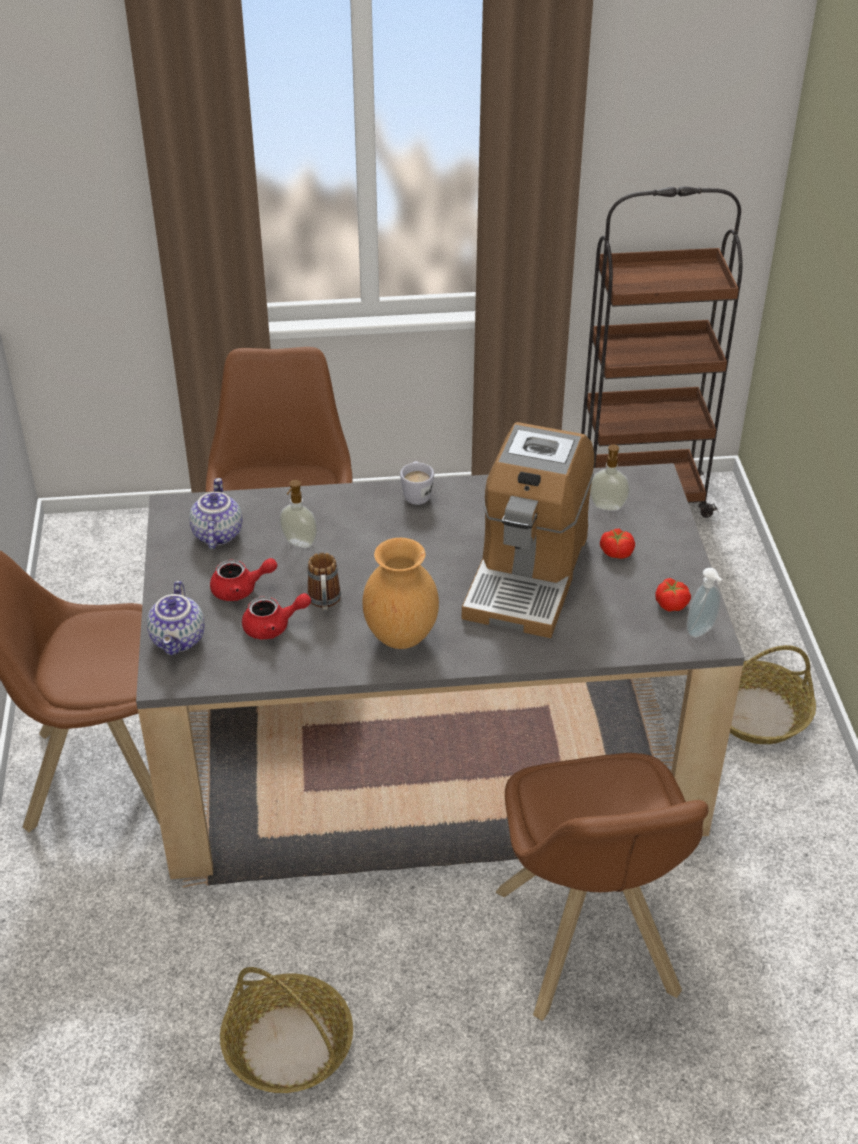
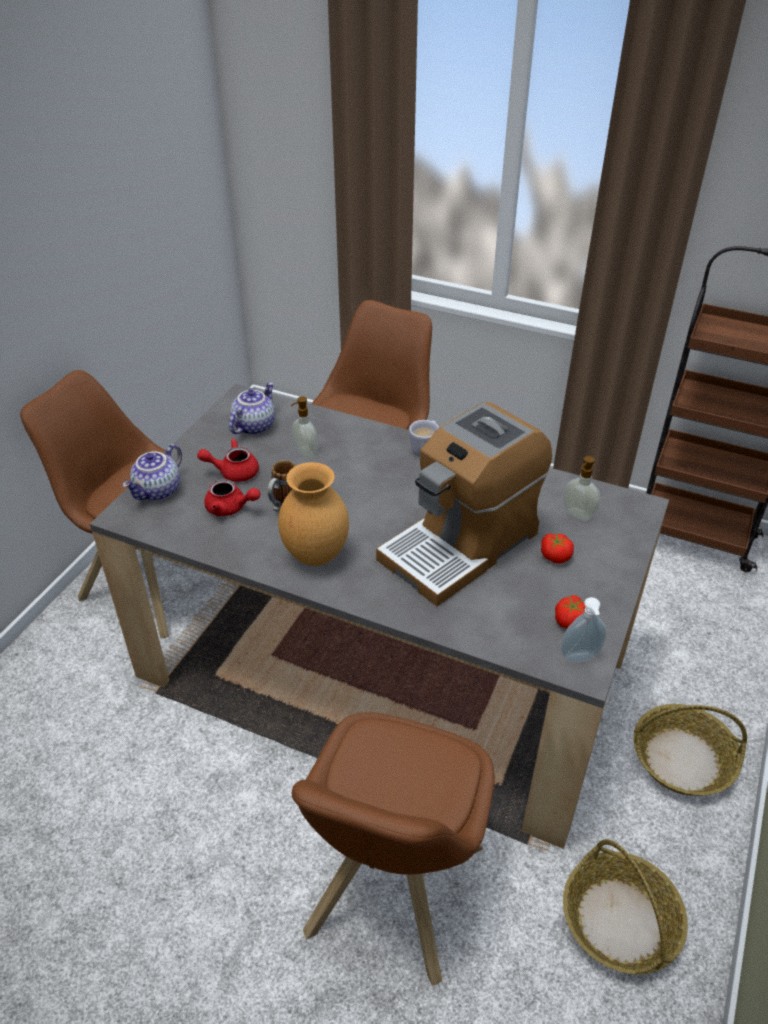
camera: 30 degrees right, 0 degrees up
red teapot [210,558,277,601] -> red teapot turned 150 degrees clockwise [197,439,259,482]
basket [220,967,353,1093] -> basket moved to [563,839,688,974]

